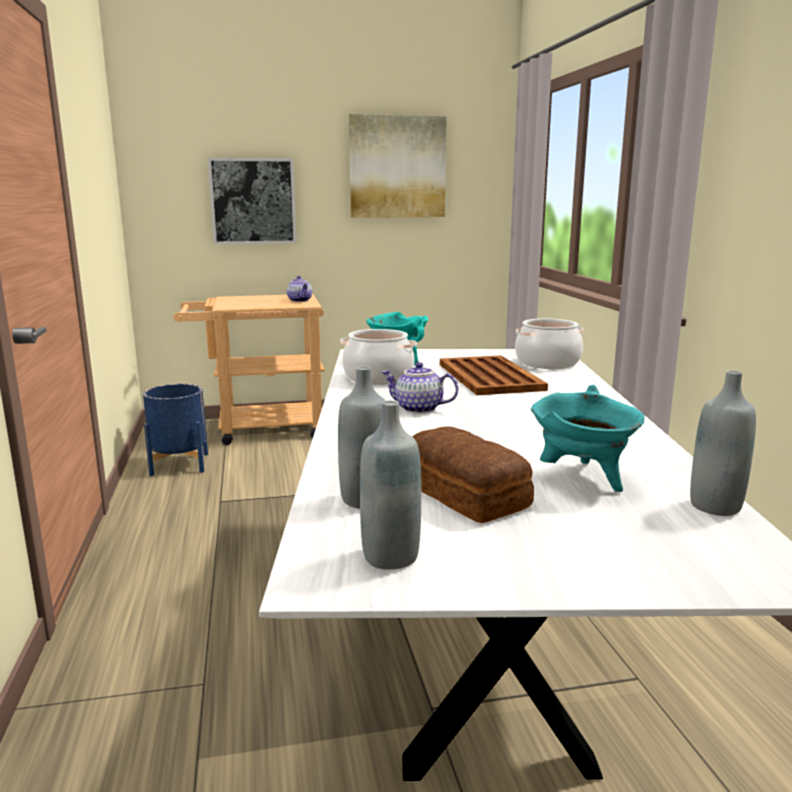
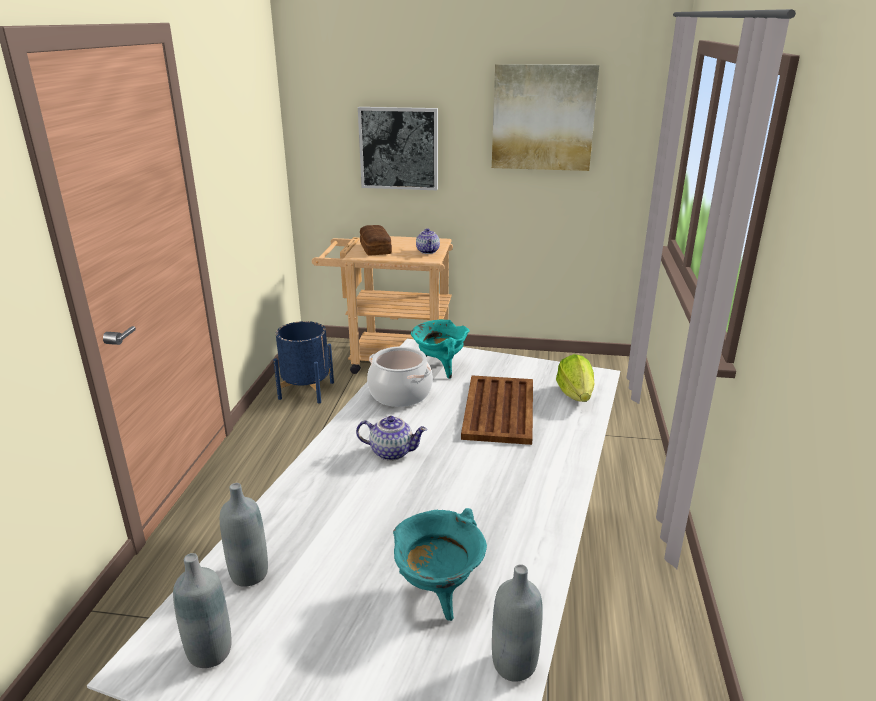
camera: 20 degrees right, 10 degrees up
teapot [382,362,459,414] -> teapot turned 150 degrees clockwise [356,416,427,461]
bread [412,426,534,523] -> bread moved to [360,225,392,256]
cooking pot [515,318,584,369] -> lettuce [556,354,595,402]

